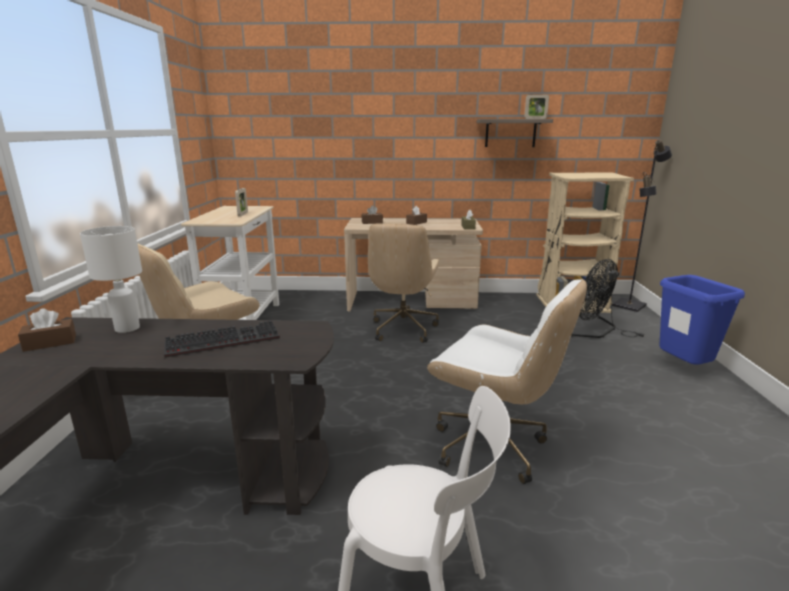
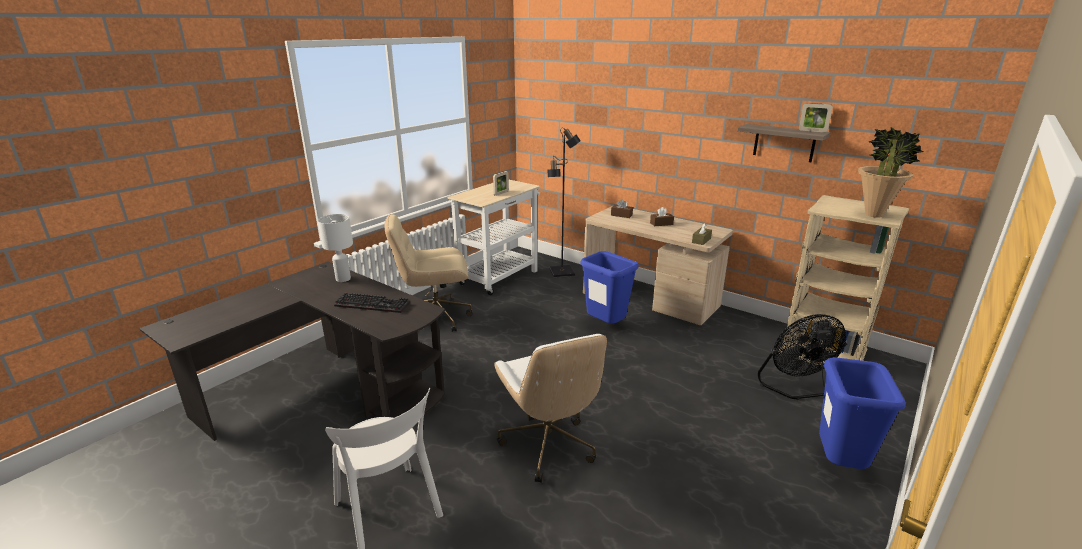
camera: 35 degrees right, 5 degrees up
brown tissue box [18,309,76,352] -> none
beige office chair [368,224,439,343] -> blue trash can [580,251,639,324]
black floor lamp [612,138,672,312] -> black floor lamp moved to [548,127,581,277]
none -> potted plant [858,127,924,218]

